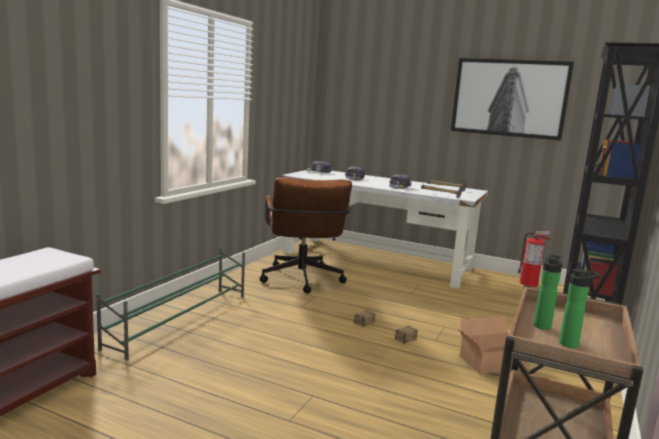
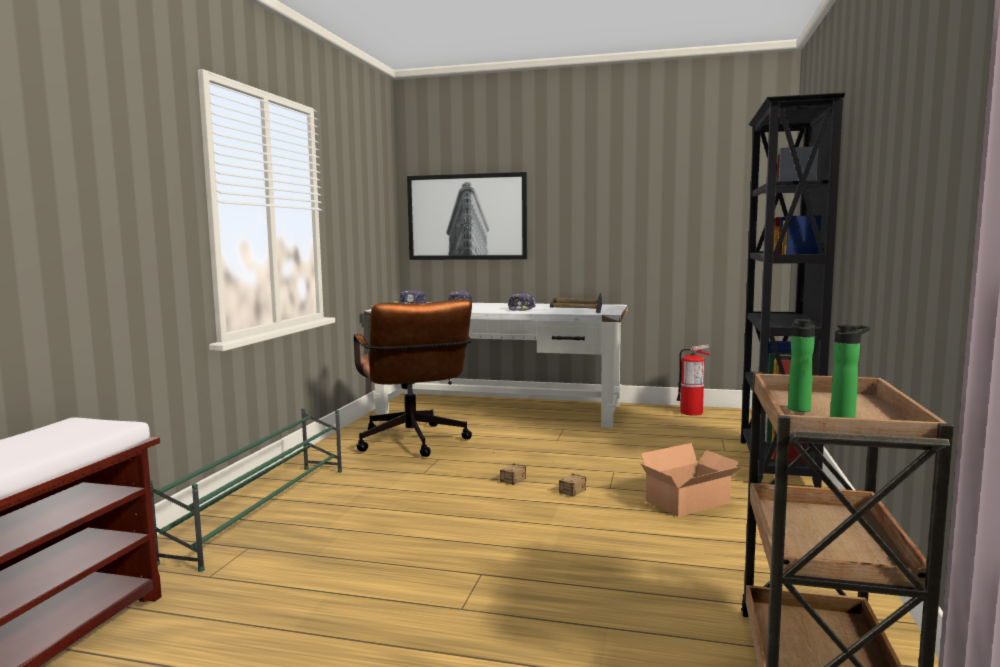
camera: 10 degrees left, 5 degrees down
picture [451,58,574,140] -> picture moved to [407,172,527,260]

